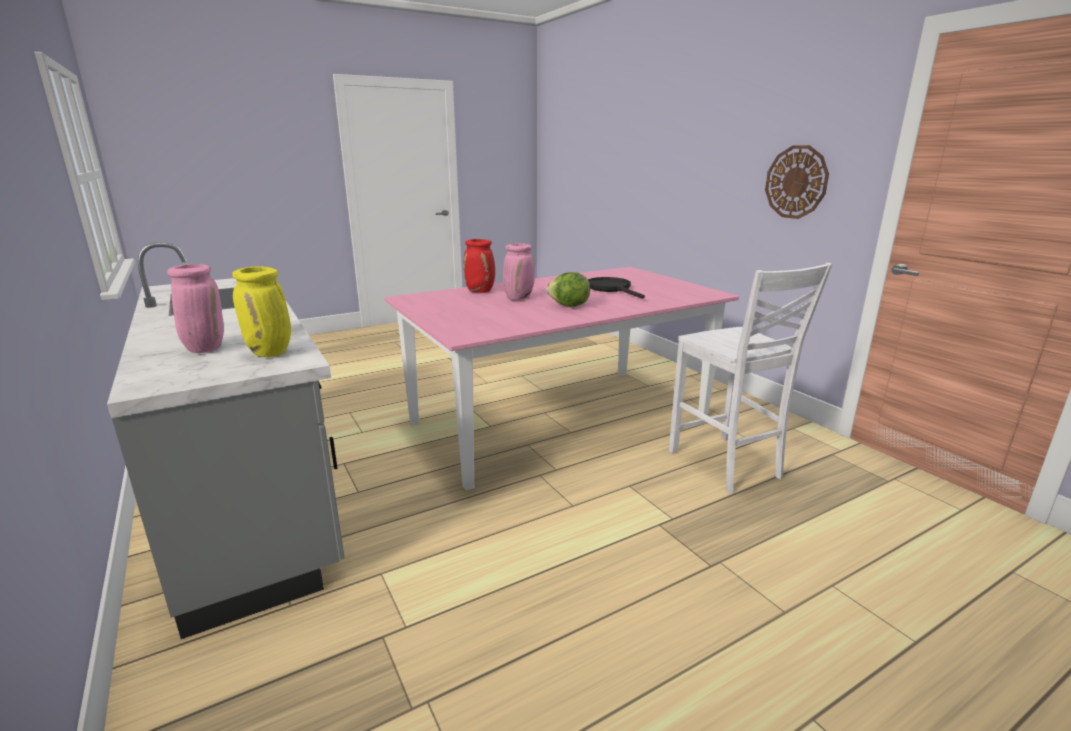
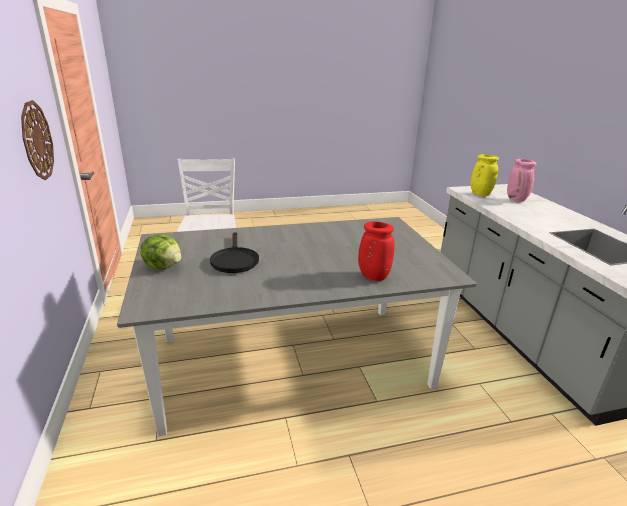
camera: 165 degrees left, 5 degrees up
pink dining table [384,267,739,490] -> grey dining table [117,217,477,436]
pink vase [503,243,535,300] -> none
lettuce [546,272,590,307] -> lettuce moved to [140,234,181,269]

